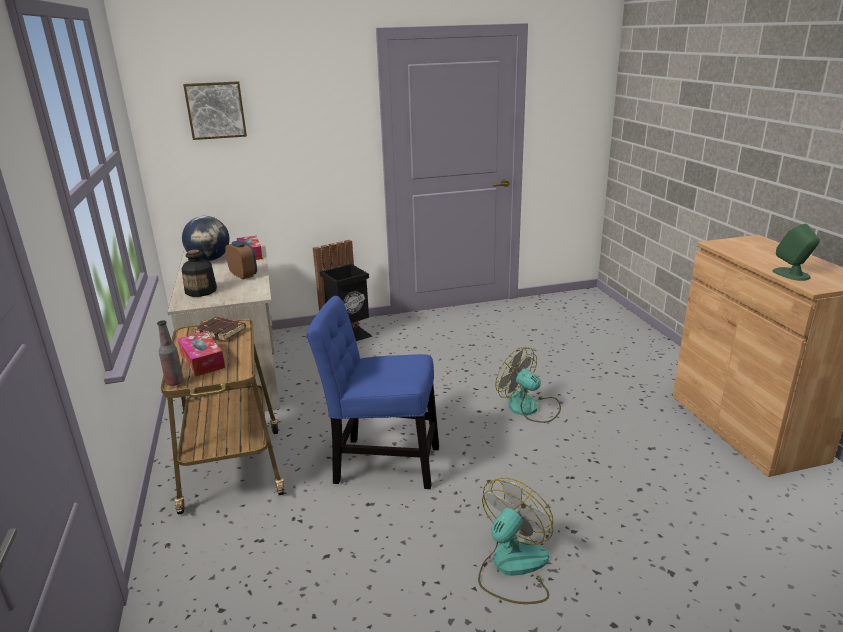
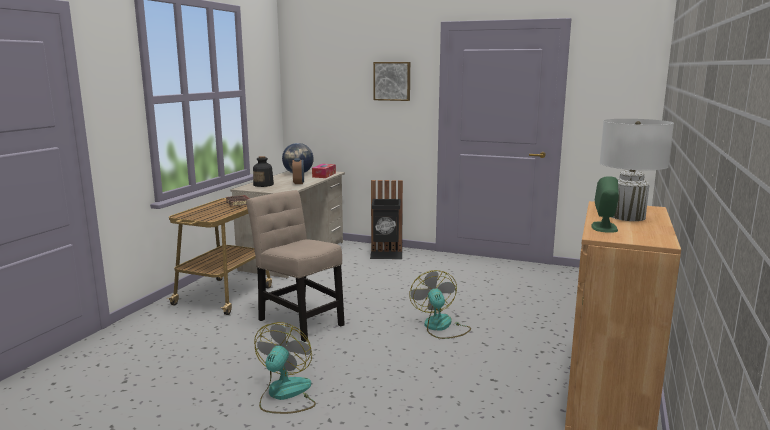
camera: 35 degrees right, 10 degrees down
bottle [157,320,184,386] -> none
tissue box [178,331,225,376] -> none
picture [183,81,247,140] -> picture moved to [373,62,410,101]
blue chair [306,296,439,489] -> beige chair [246,190,345,342]
fan [478,478,553,604] -> fan turned 60 degrees counterclockwise [254,322,316,414]
none -> white table lamp [600,119,674,221]

